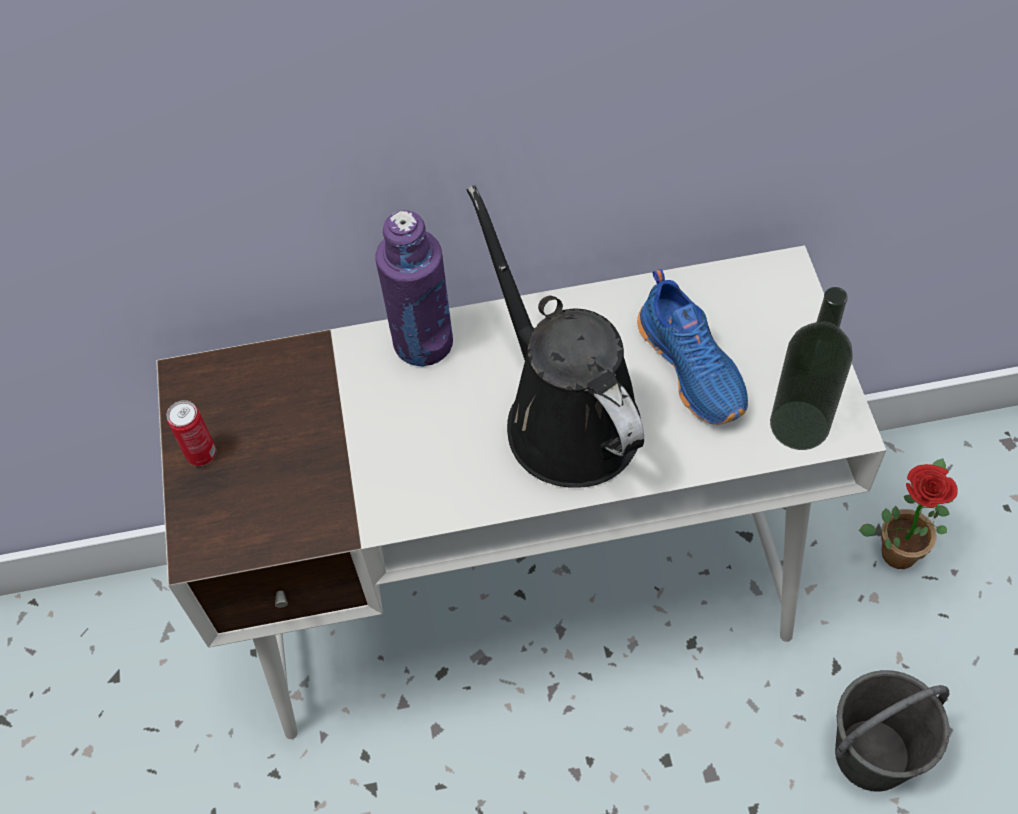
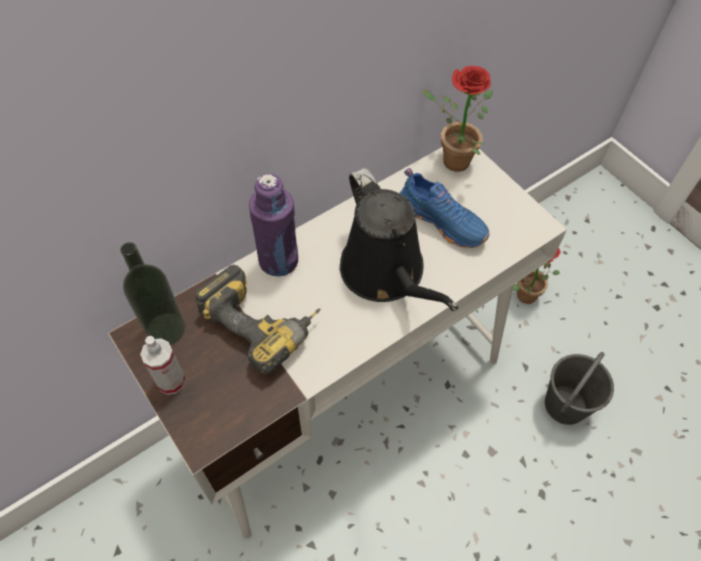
camera: 30 degrees left, 0 degrees up
can [166,400,216,466] -> spray bottle [140,336,186,395]
black watering can [467,185,644,488] -> black watering can turned 150 degrees counterclockwise [340,168,458,311]
bottle [770,287,853,450] -> bottle moved to [120,242,185,345]
none -> power drill [194,265,321,375]
none -> potted plant [422,66,493,172]

